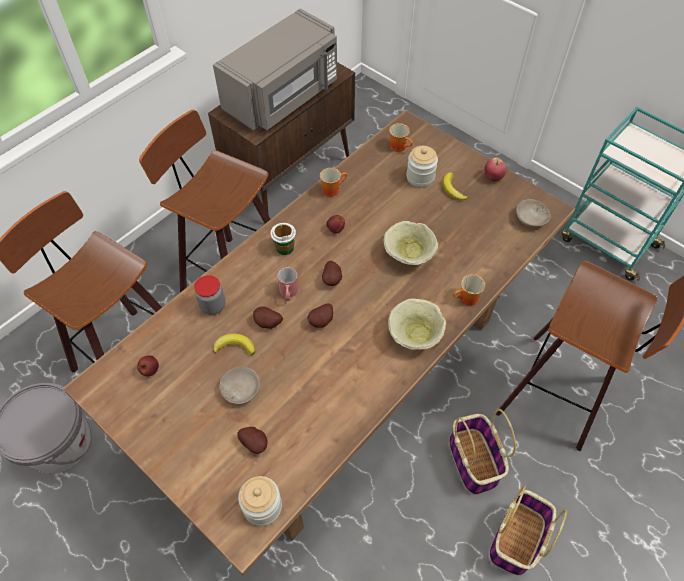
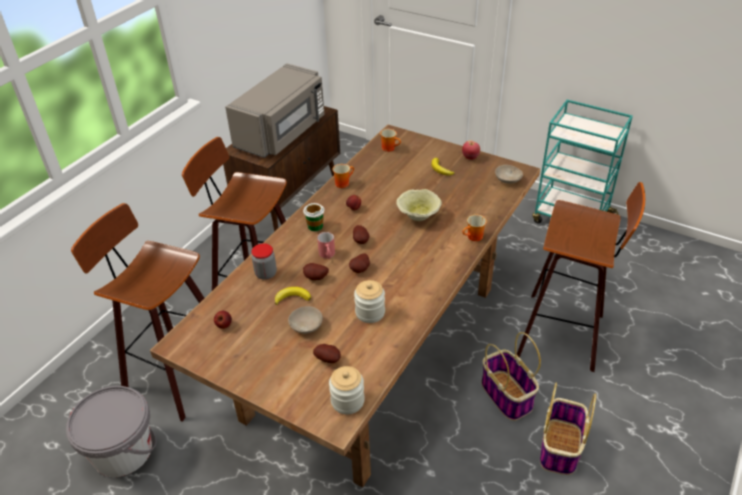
camera: 10 degrees left, 15 degrees down
beige bowl [388,299,446,350] -> none
jar [406,146,438,187] -> jar moved to [354,280,385,323]

